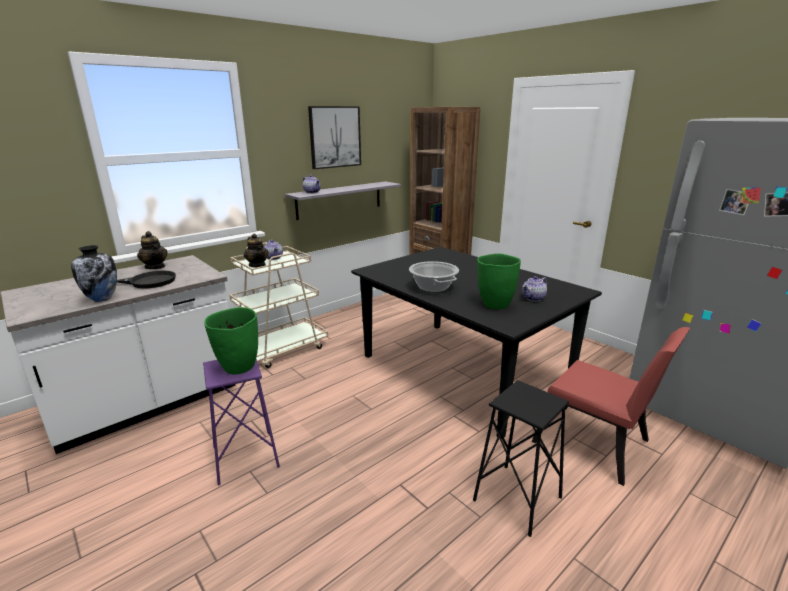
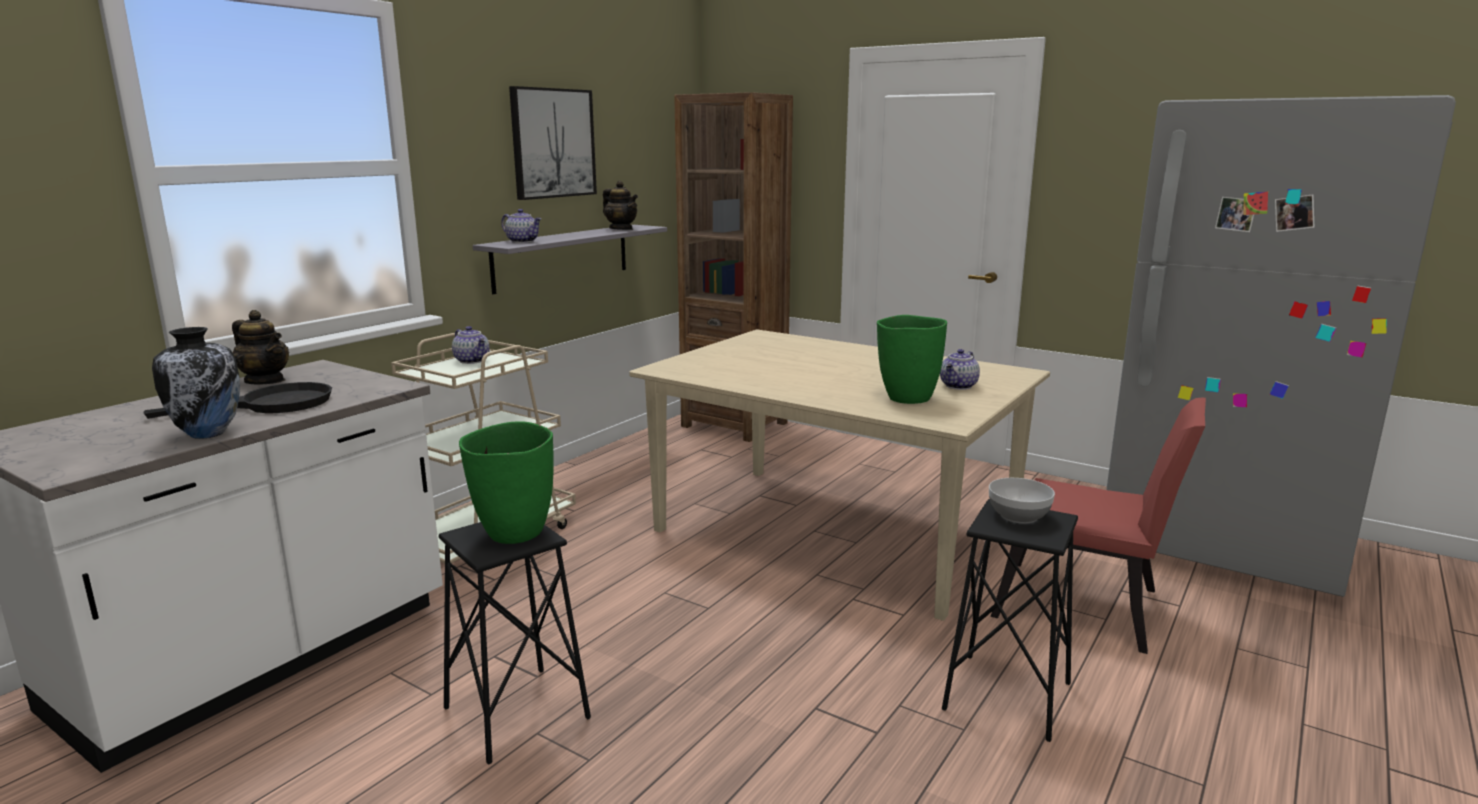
camera: 15 degrees left, 5 degrees down
purple stool [203,359,280,485] -> black stool [438,522,591,765]
teapot [244,233,269,268] -> teapot moved to [603,181,638,230]
black dining table [351,247,602,439] -> beige dining table [629,329,1050,621]
cooking pot [409,261,459,292] -> none
none -> bowl [989,478,1055,524]

